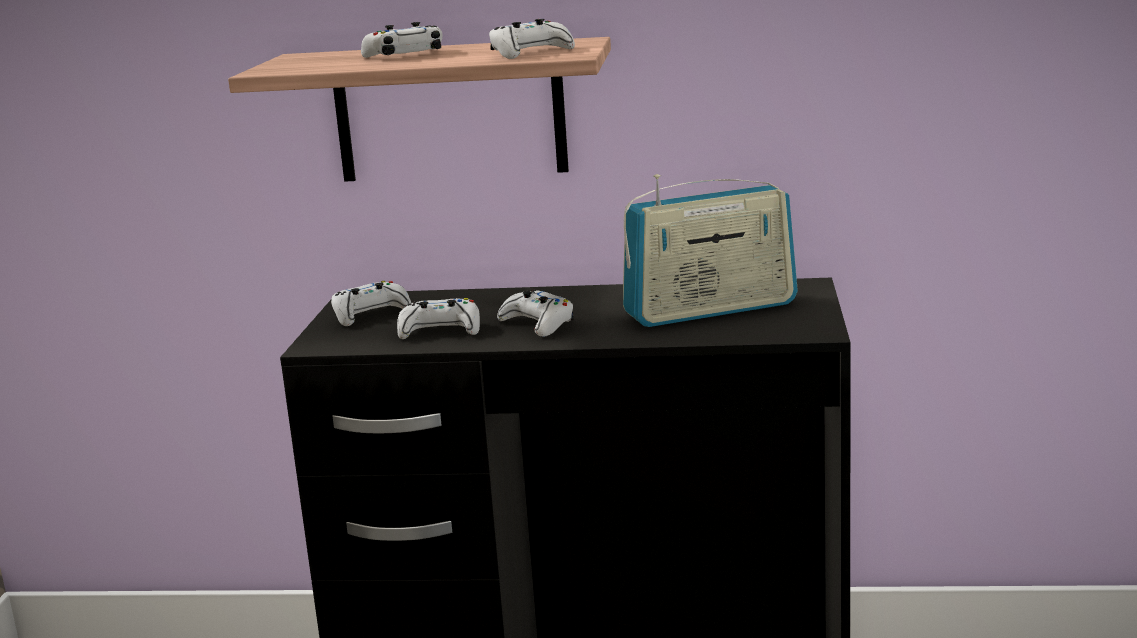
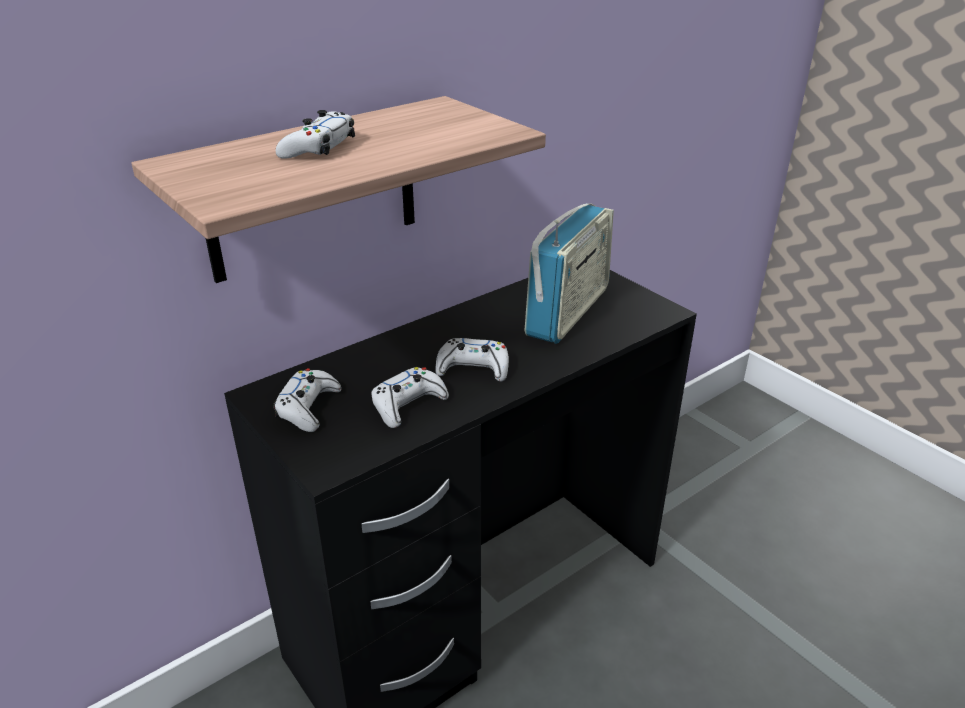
camera: 45 degrees left, 15 degrees up
white game controller [489,19,575,59] -> none

